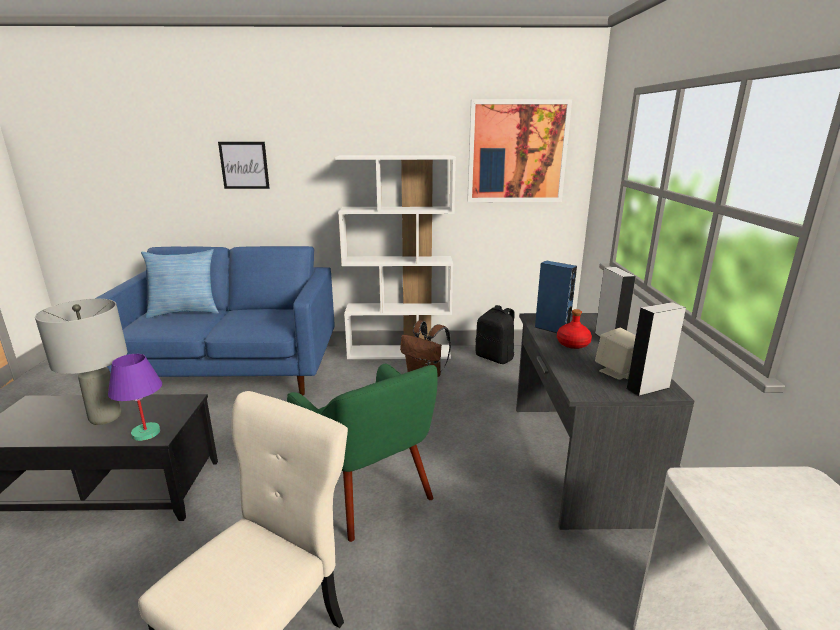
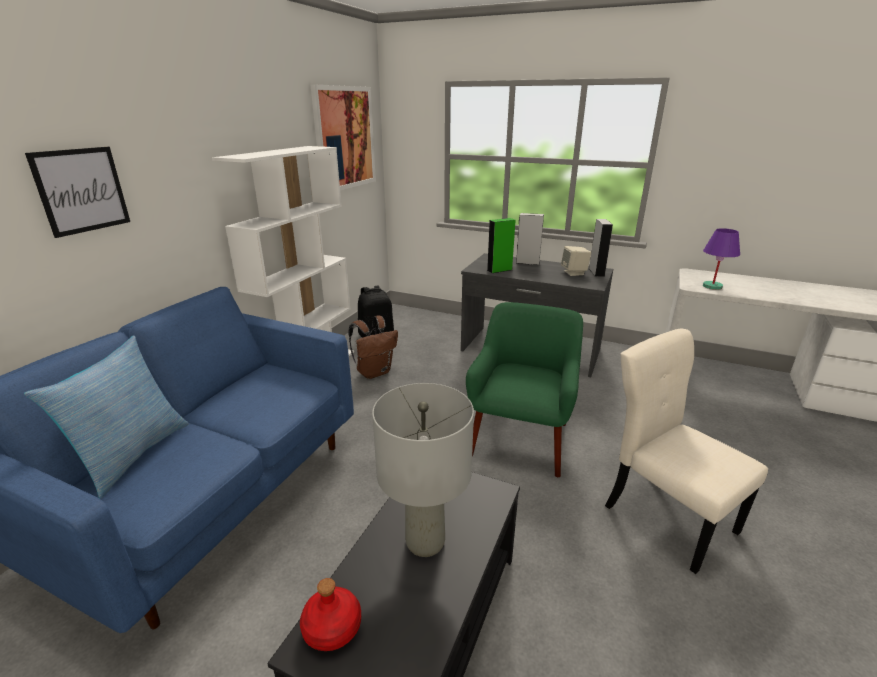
camera: 65 degrees left, 5 degrees up
purple table lamp [108,354,162,441] -> purple table lamp moved to [703,228,740,290]
green armchair [287,363,438,542] -> green armchair turned 60 degrees counterclockwise [466,302,583,477]
blue speaker [535,261,577,333] -> green speaker [487,218,516,273]
red bottle [557,309,592,349] -> red bottle moved to [300,578,361,651]

